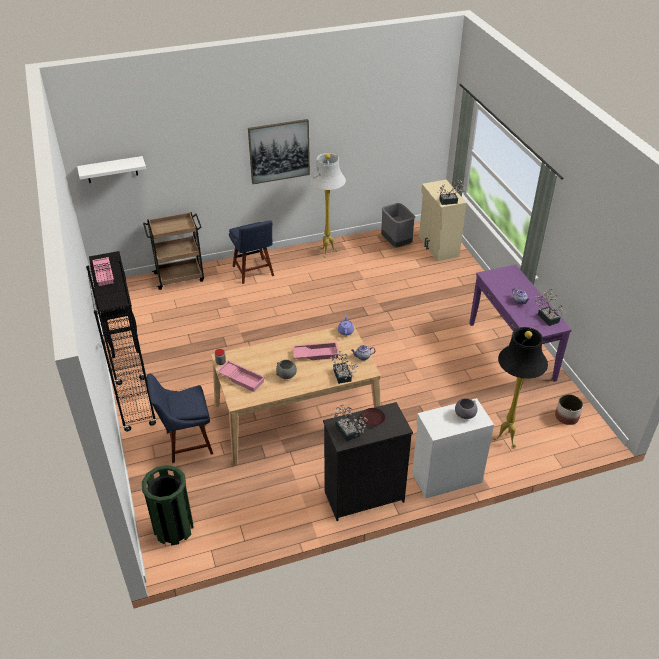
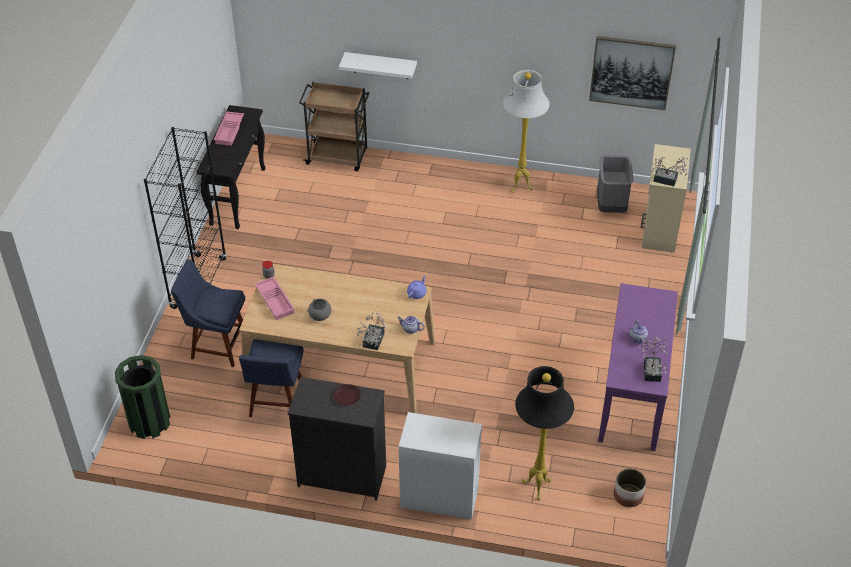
camera: 30 degrees right, 5 degrees up
white shelf [77,156,146,183] -> white shelf moved to [339,52,417,79]
blue chair [229,220,274,284] -> blue chair moved to [239,339,303,417]
picture [248,119,310,184] -> picture moved to [589,36,676,110]
pink tray [293,342,339,360] -> none
potted plant [331,404,367,442] -> none
grey bowl [455,398,477,419] -> none

